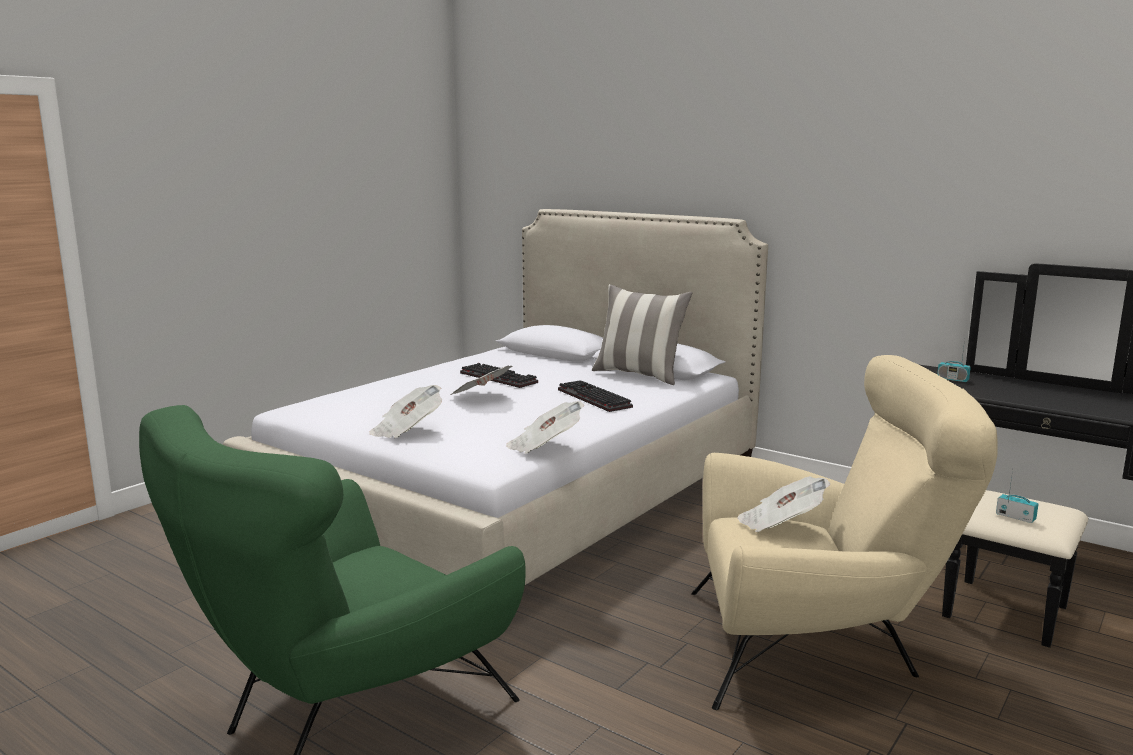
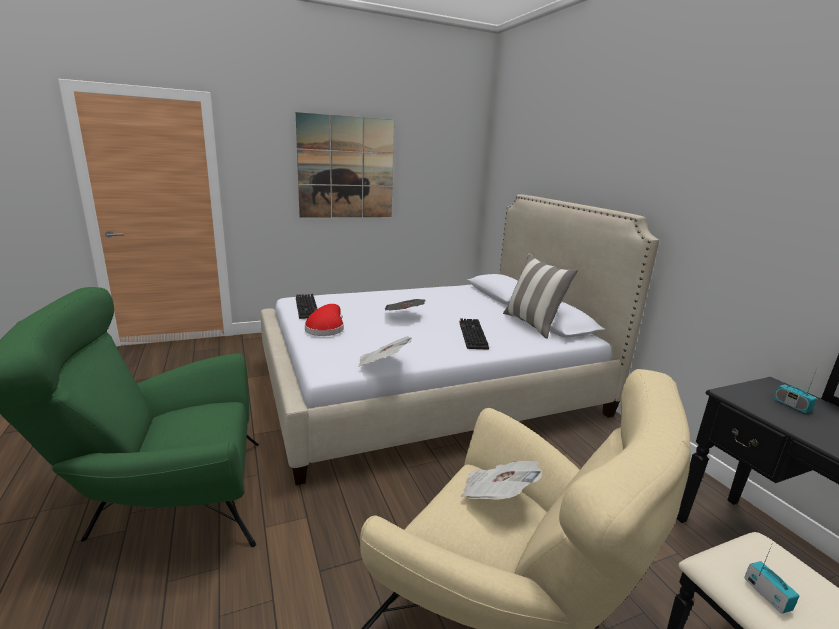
camera: 30 degrees right, 5 degrees up
newspaper [369,385,442,438] -> red hat [305,304,344,336]
keyboard [460,363,538,388] -> keyboard moved to [296,294,317,319]
none -> picture [296,112,394,218]

